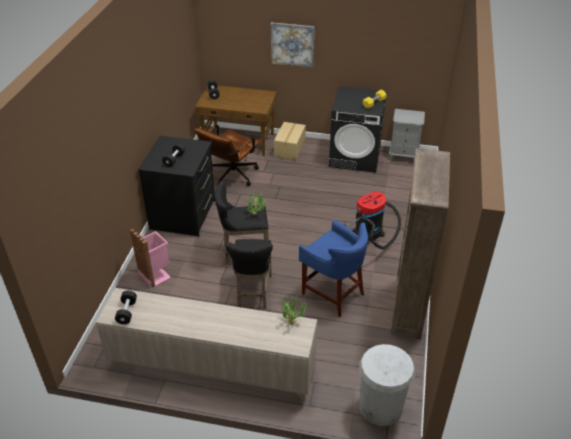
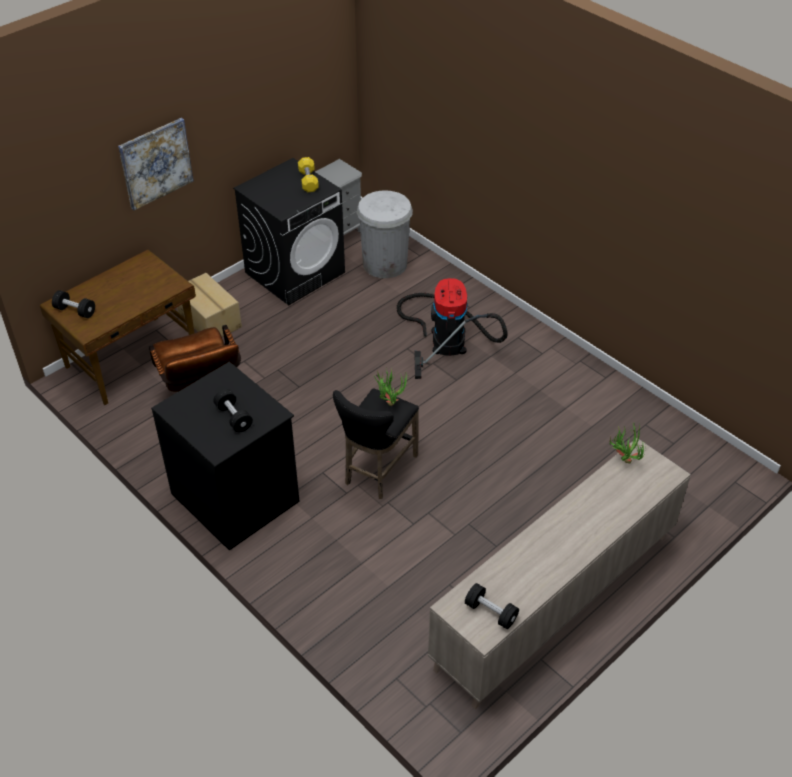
camera: 55 degrees left, 5 degrees up
pink trash can [130,229,171,287] -> none
black stool [226,239,273,309] -> none
blue stool [299,220,368,317] -> none
white trash can [359,344,415,426] -> white trash can moved to [357,190,413,278]
brown bookcase [391,148,450,339] -> none

